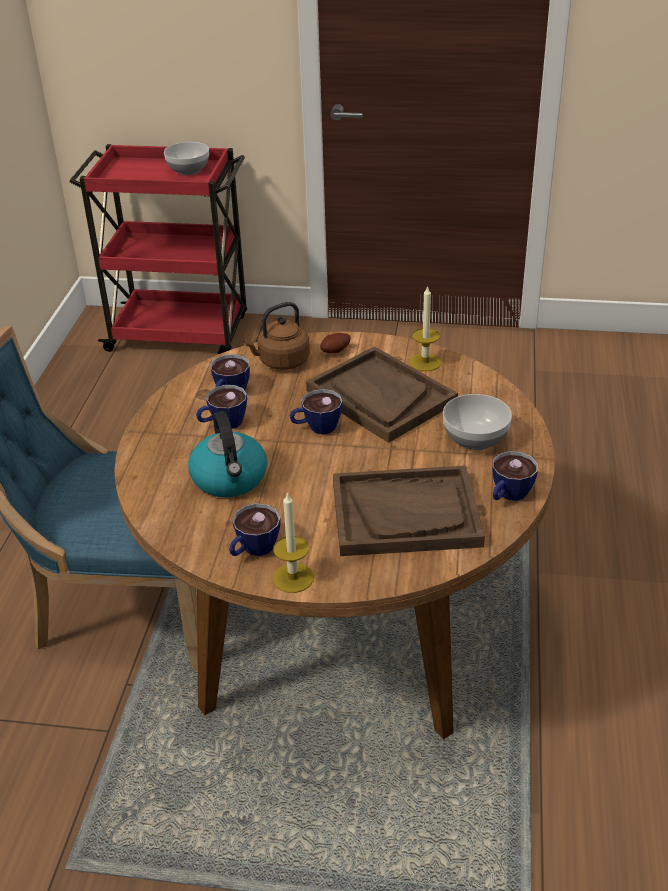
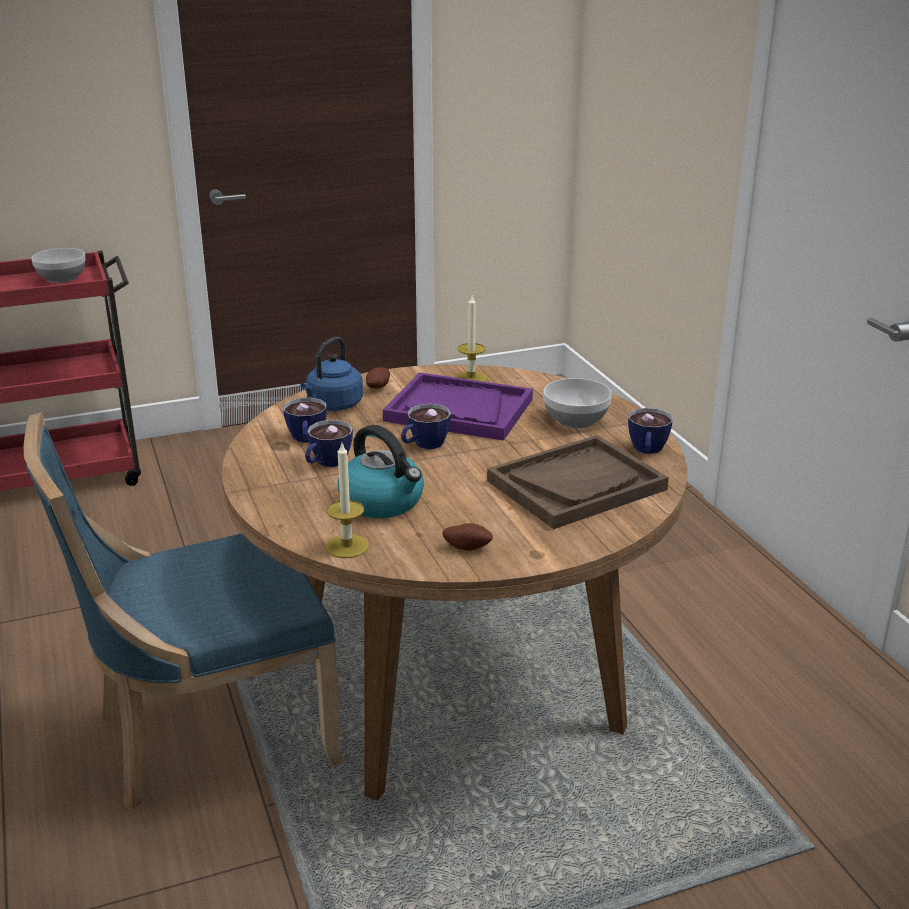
camera: 30 degrees left, 10 degrees down
cup [229,503,281,556] -> potato [443,523,493,551]
brown kettle [243,302,310,370] -> blue kettle [300,337,363,411]
candle [273,492,314,593] -> candle moved to [325,441,369,558]
brown tray [306,346,458,443] -> purple tray [383,372,533,440]

